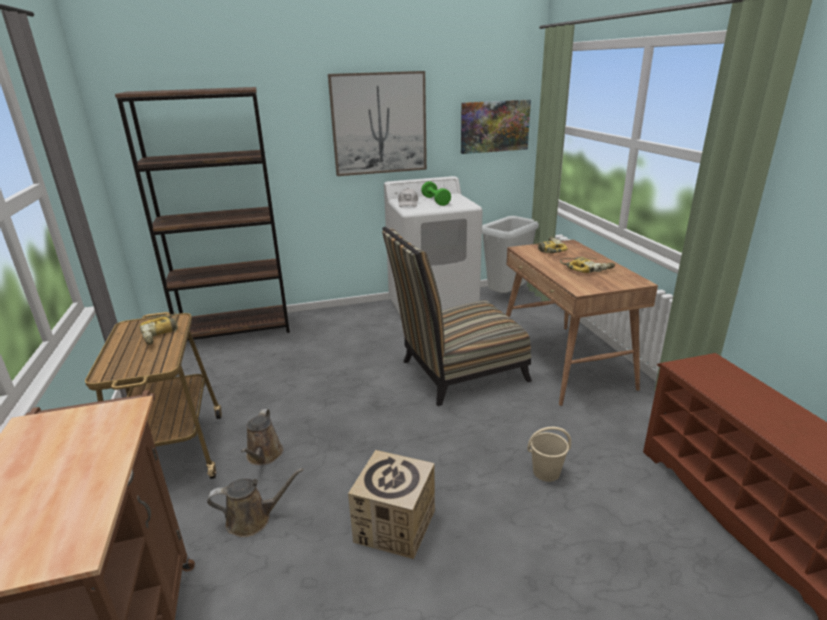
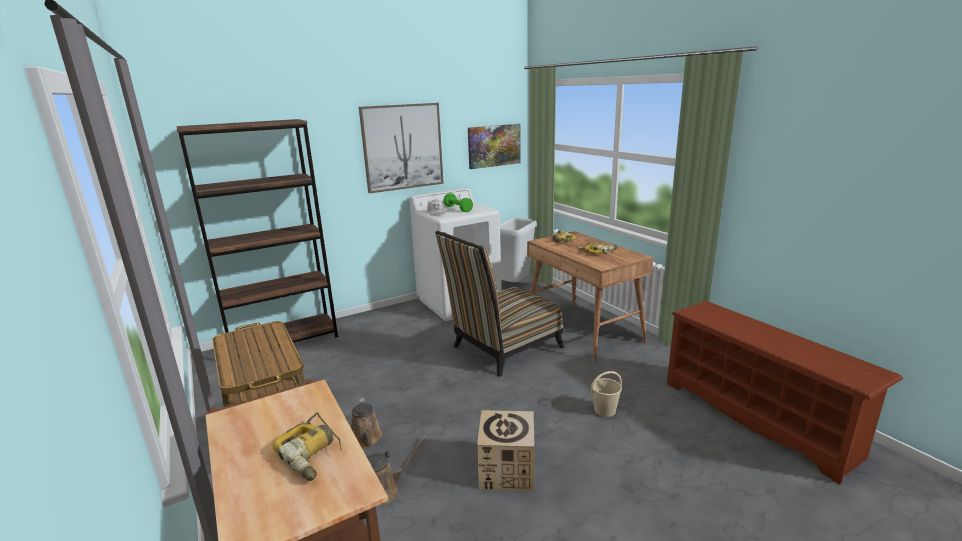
camera: 15 degrees left, 5 degrees down
power drill [140,312,178,345] -> power drill moved to [273,413,342,481]

